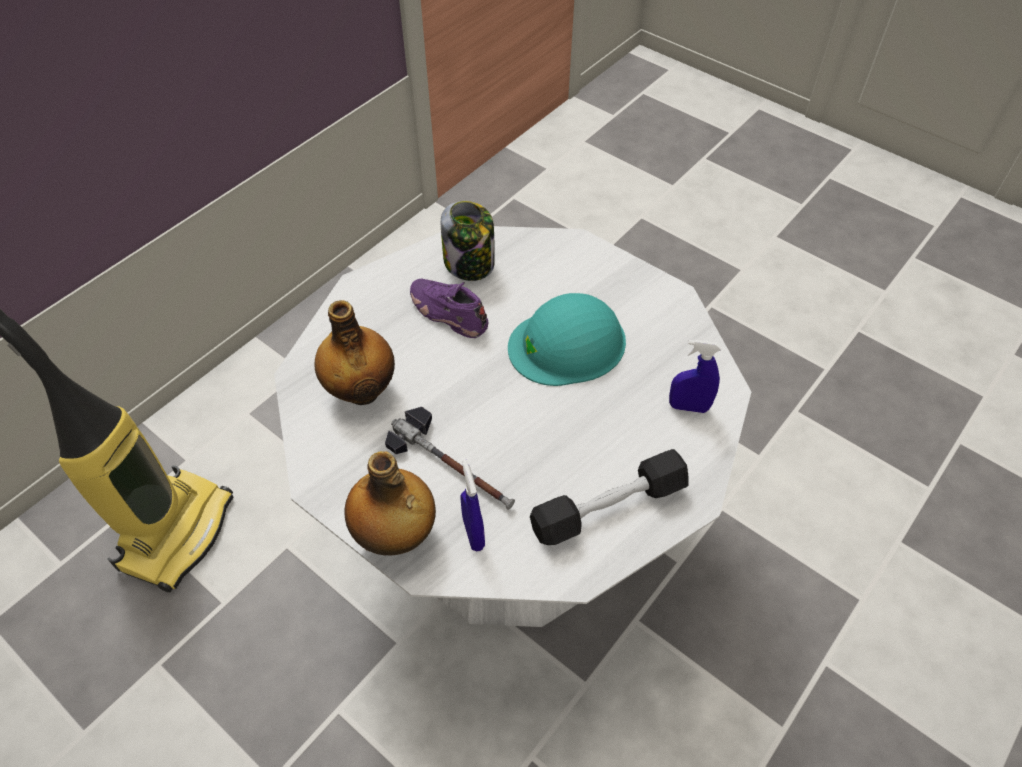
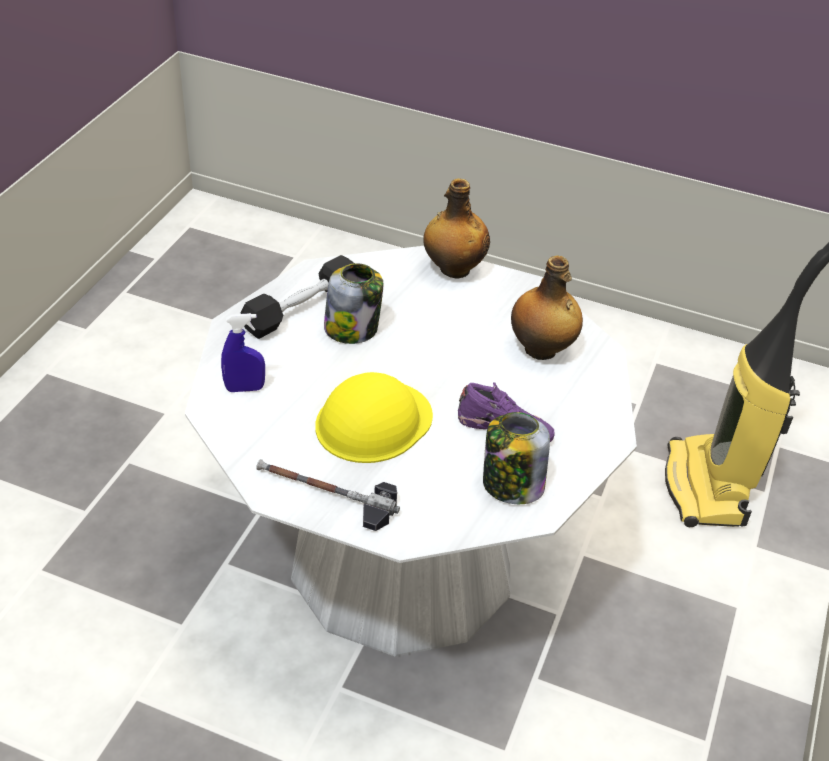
camera: 160 degrees right, 10 degrees down
hammer [385,407,515,510] -> hammer moved to [256,459,400,531]
blue spray bottle [460,459,485,551] -> none
turquoise hard hat [508,293,626,386] -> yellow hard hat [315,372,433,463]
none -> jar [324,263,383,344]

